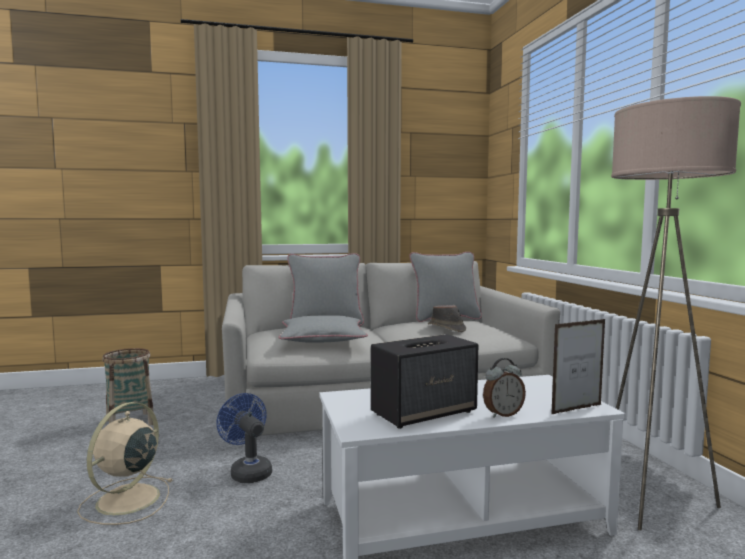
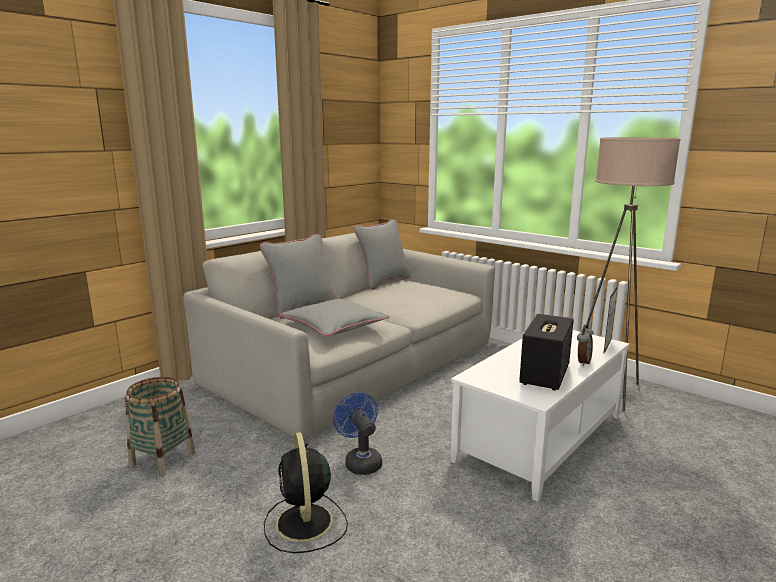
camera: 35 degrees left, 10 degrees up
beige fan [77,402,172,525] -> black fan [264,432,348,553]
blue fan [216,393,272,483] -> blue fan turned 45 degrees clockwise [333,392,382,475]
brown hat [428,305,466,332] -> none

